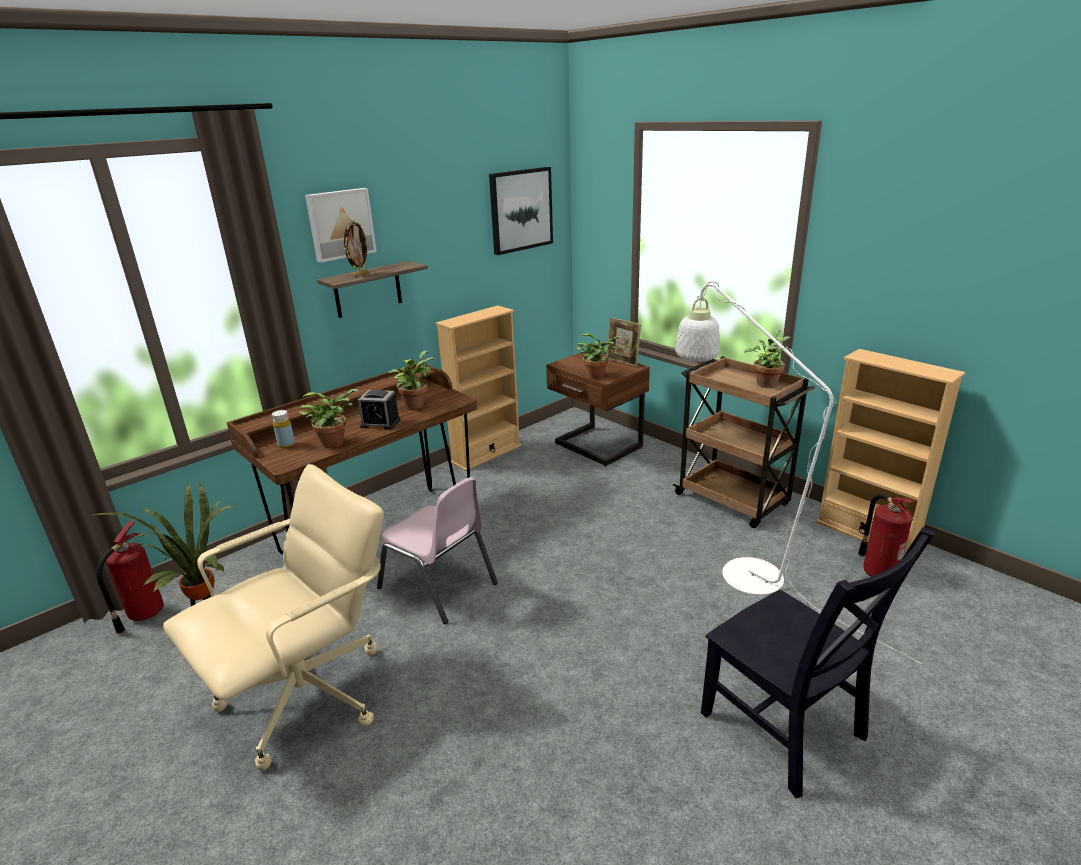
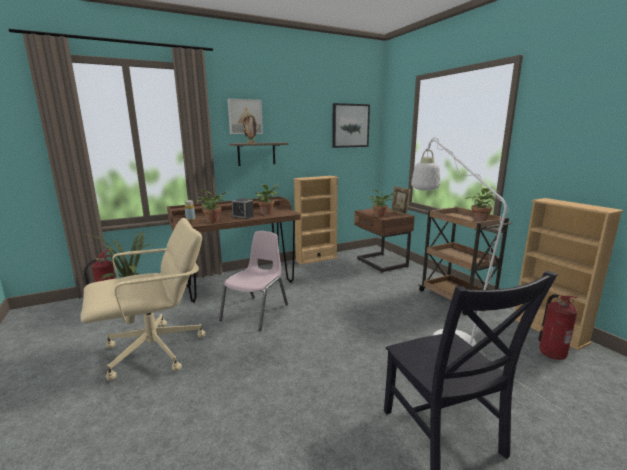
camera: 15 degrees right, 10 degrees down
pink chair [377,477,498,624] -> pink chair turned 120 degrees counterclockwise [219,231,288,331]

